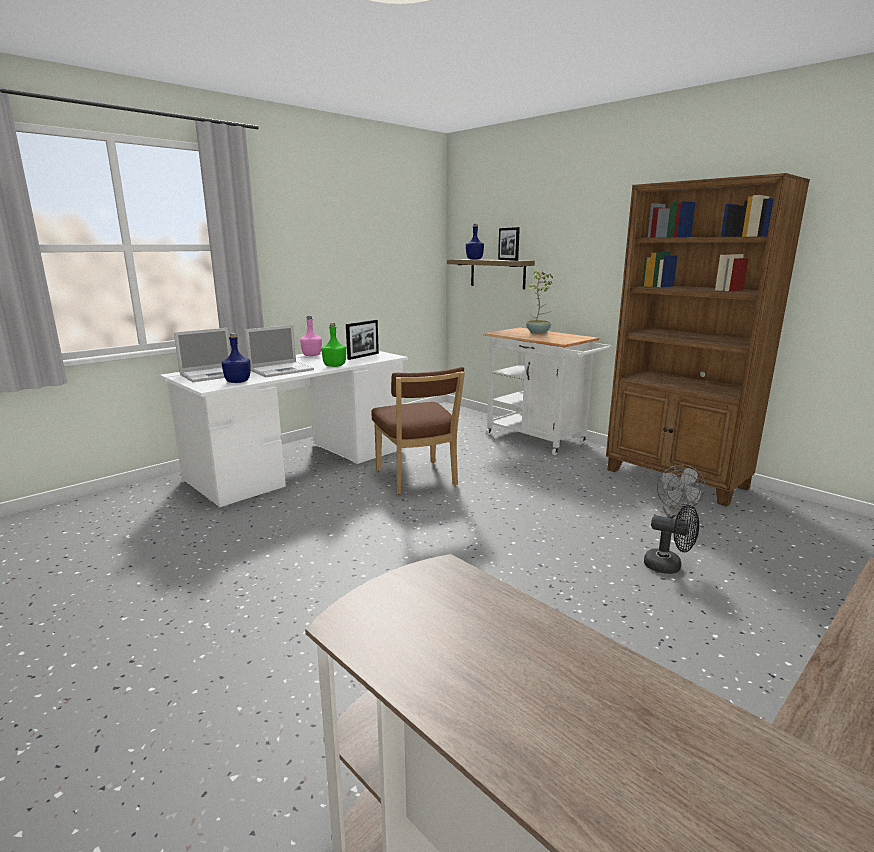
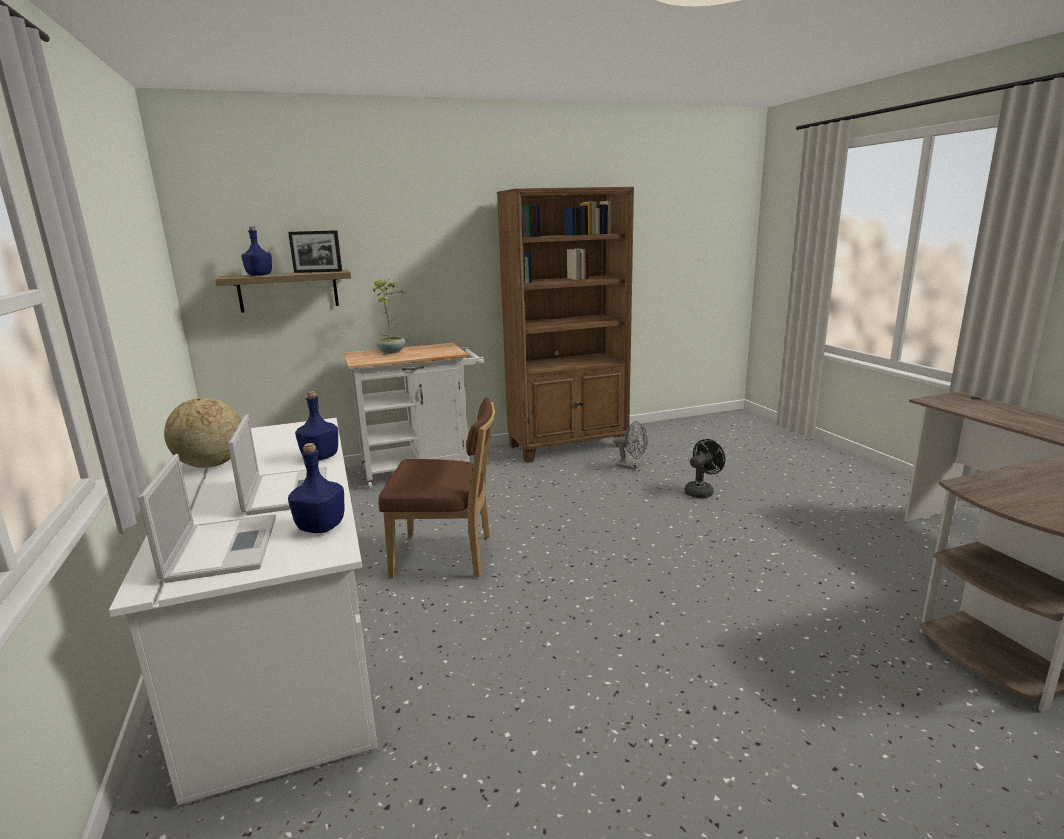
camera: 65 degrees left, 0 degrees up
pink bottle [300,316,322,356] -> globe [164,398,241,468]
green bottle [321,323,347,367] -> blue bottle [295,391,338,460]
picture frame [346,320,379,360] -> none

